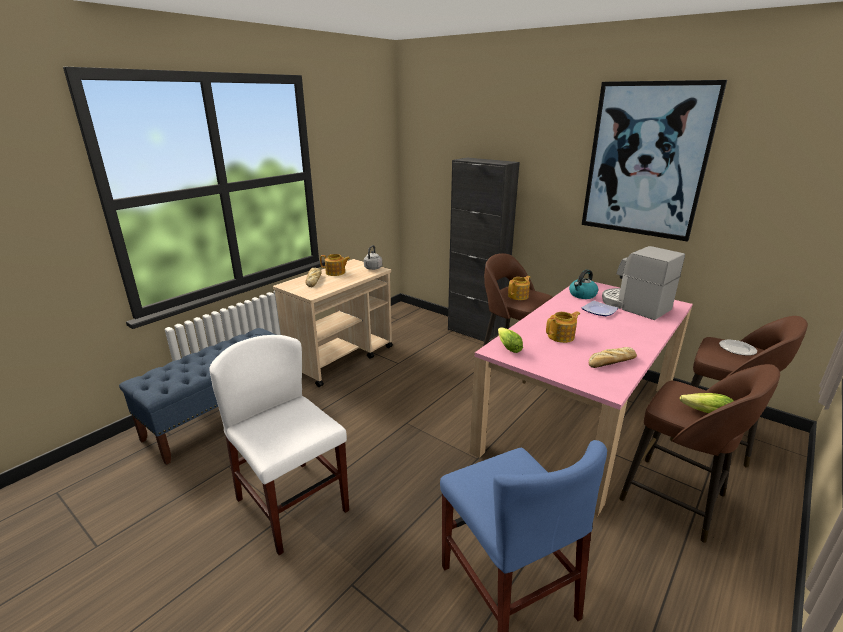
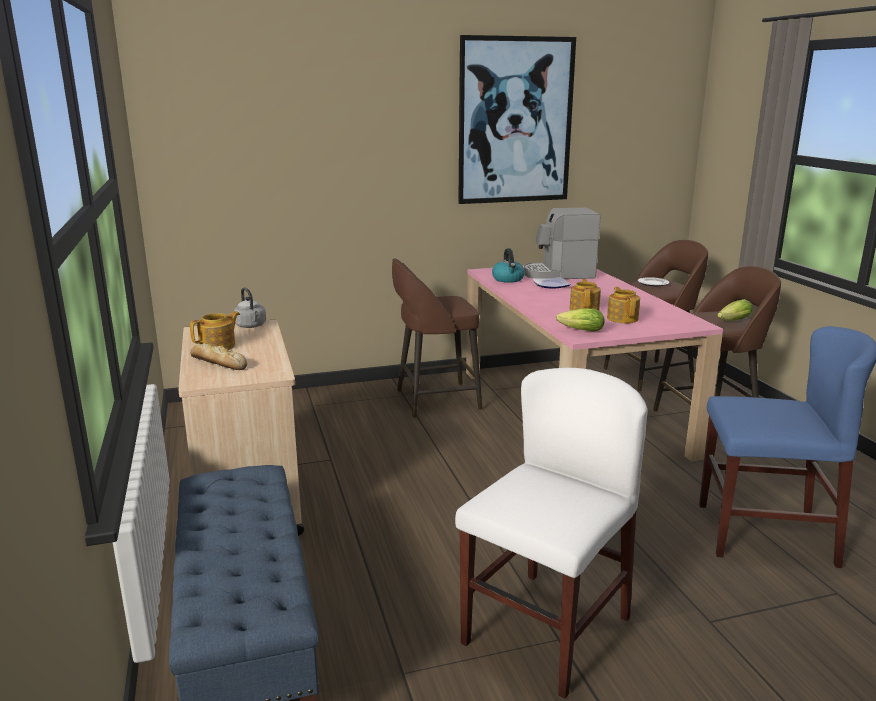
camera: 55 degrees left, 5 degrees down
white chair [209,335,349,555] -> white chair turned 135 degrees clockwise [455,368,647,699]
black cabinet [448,157,520,341] -> none
teapot [508,276,530,300] -> teapot moved to [607,287,640,323]
bread [589,347,637,368] -> none

